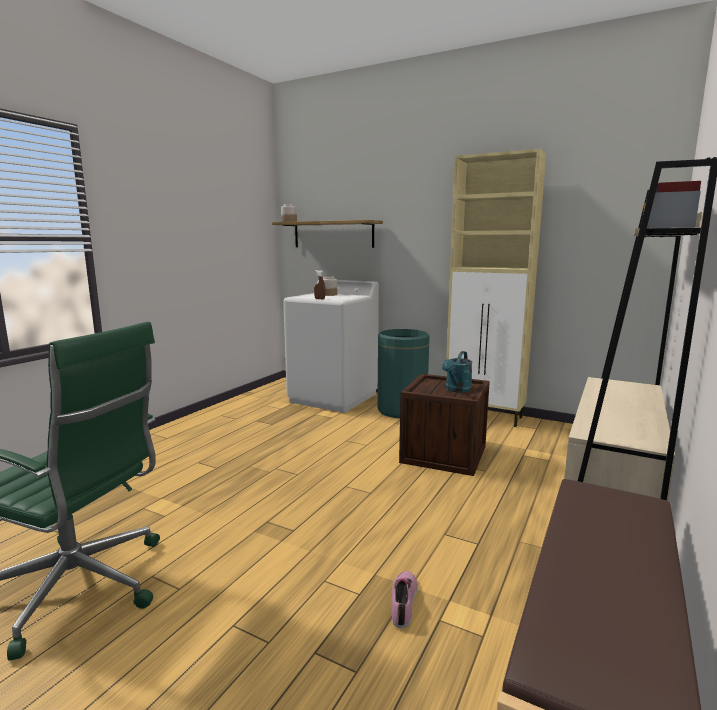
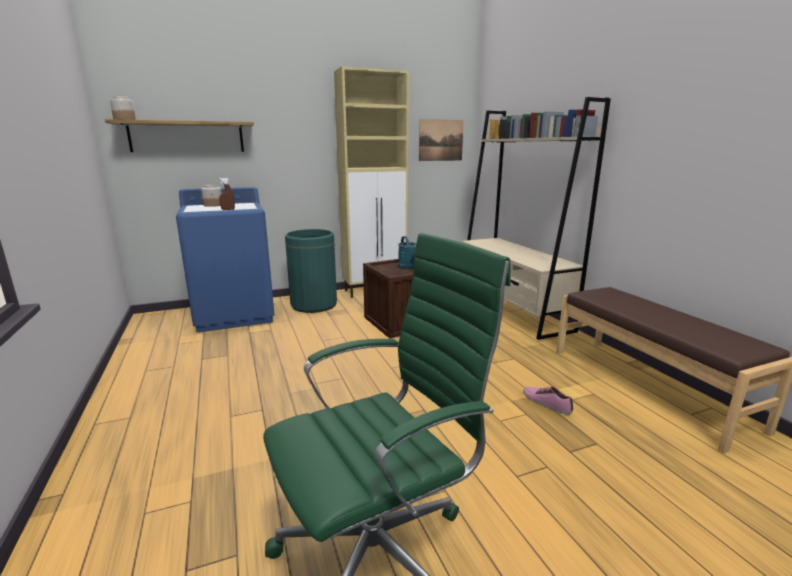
camera: 50 degrees left, 5 degrees up
white washing machine [283,280,379,413] -> blue washing machine [176,187,275,333]
none -> picture [419,119,464,161]

